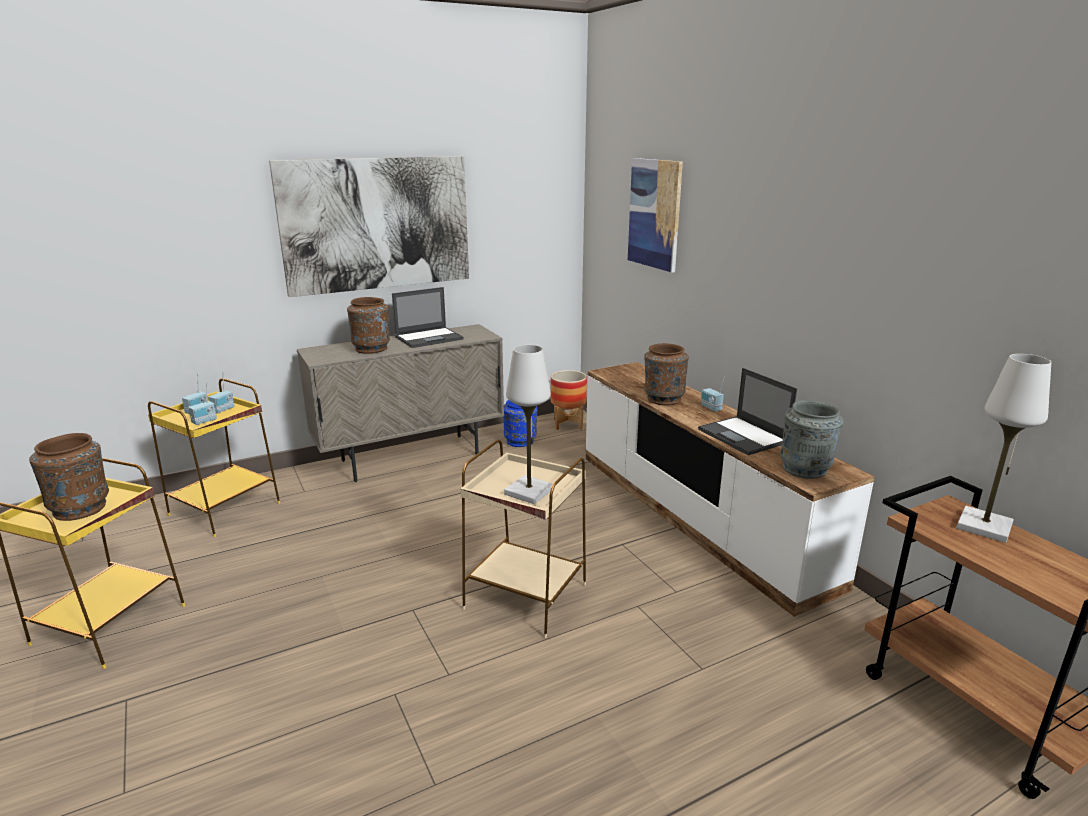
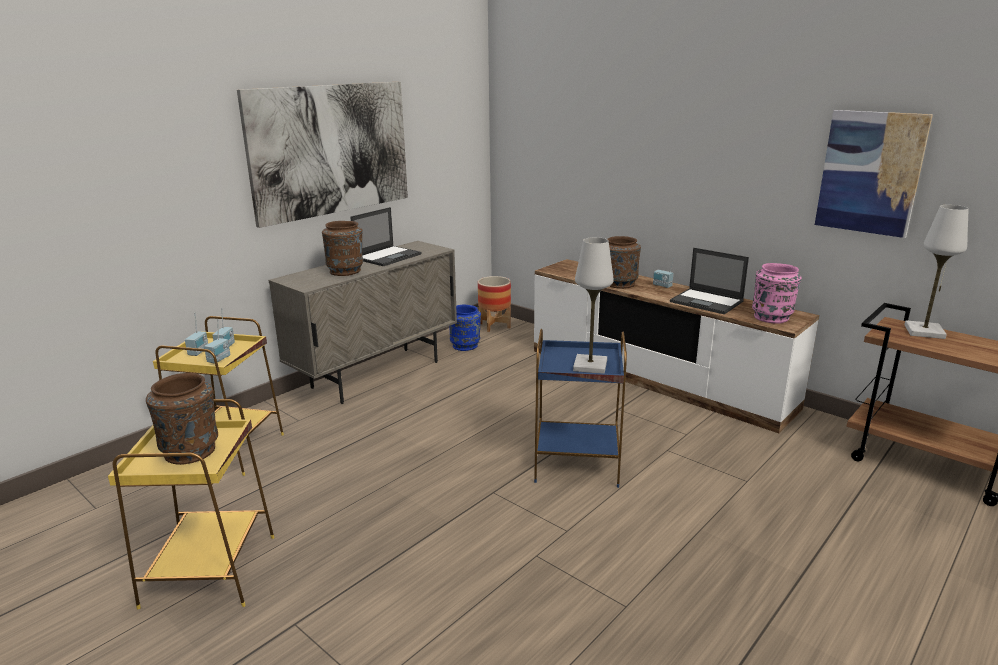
camera: 20 degrees left, 0 degrees up
beige side table [460,440,586,638] -> blue side table [534,329,627,488]
picture [628,158,683,273] -> picture moved to [815,110,933,238]
grey vase [780,400,844,479] -> pink vase [752,263,802,324]

